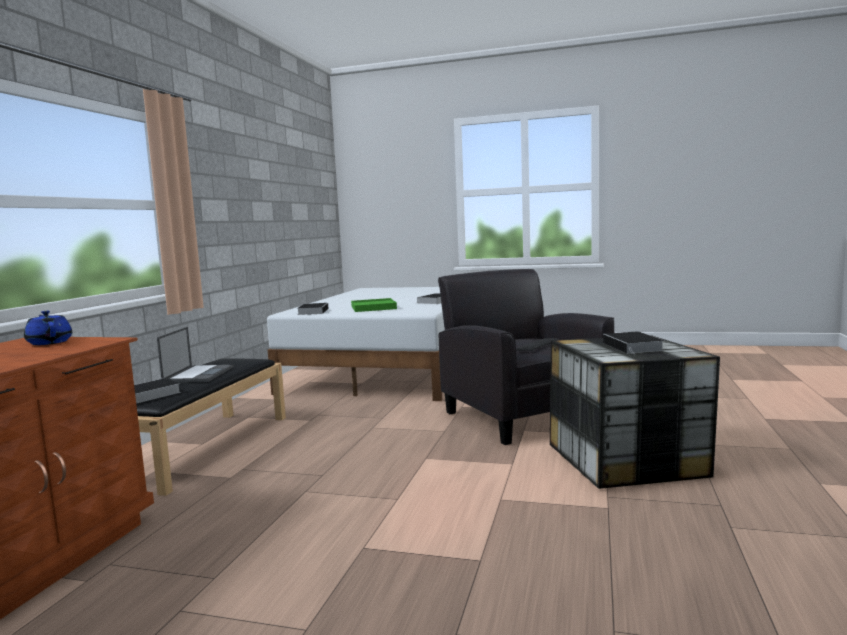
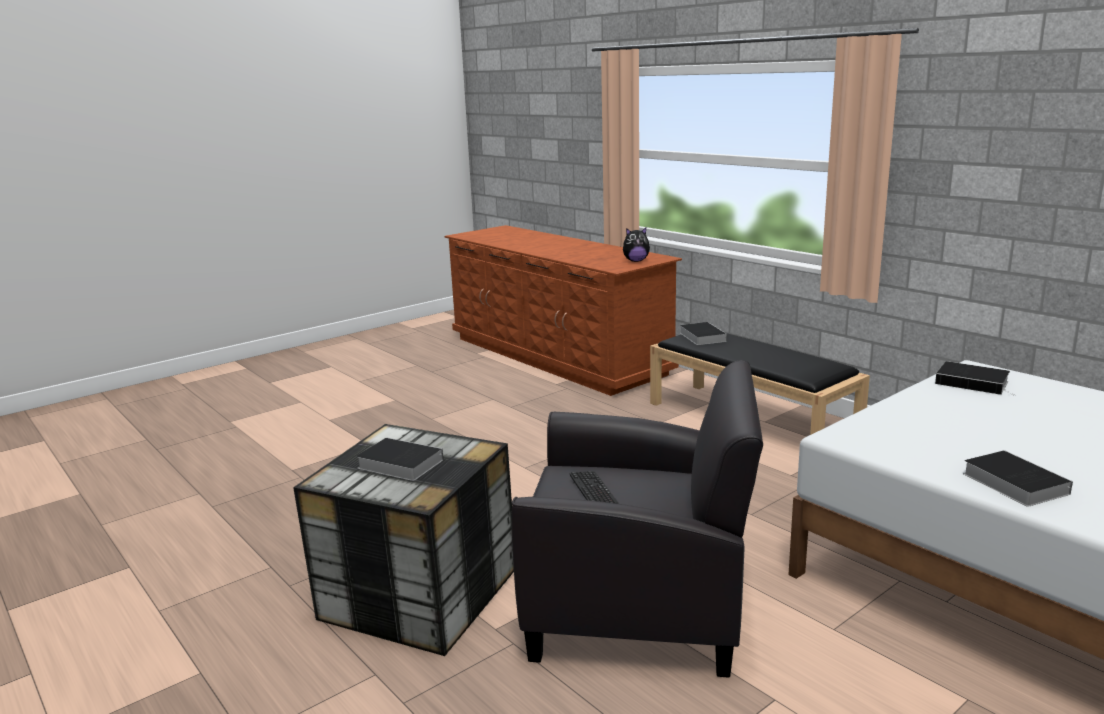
camera: 125 degrees right, 10 degrees up
blue teapot [24,311,72,345] -> plush toy [623,228,650,262]
laptop [157,327,234,383] -> none
green tray [351,298,397,312] -> none

